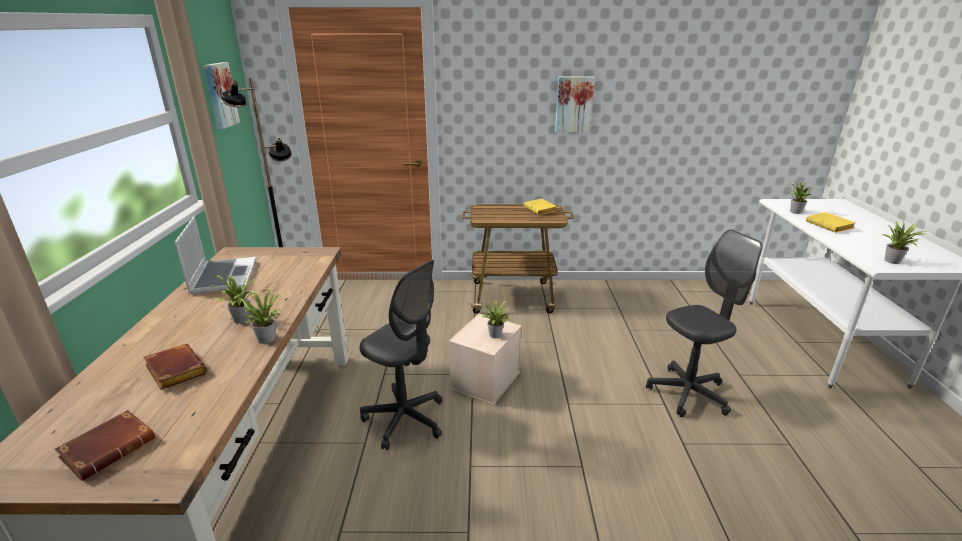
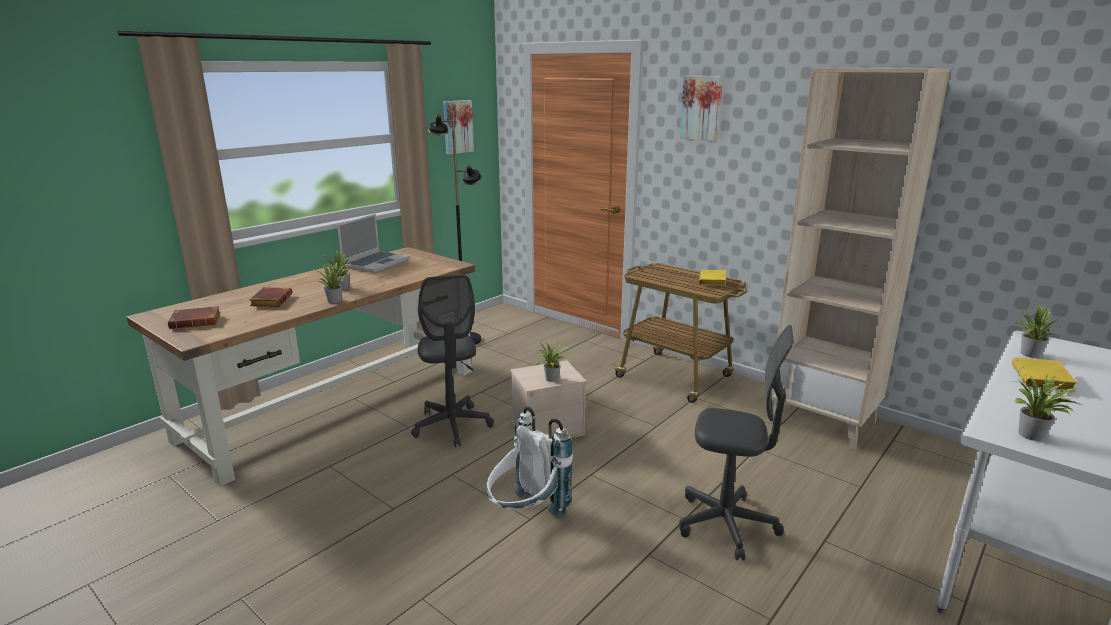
camera: 40 degrees right, 5 degrees down
picture [555,77,595,132] -> picture moved to [680,76,723,141]
none -> white backpack [486,407,573,517]
none -> beige bookcase [771,68,950,450]

